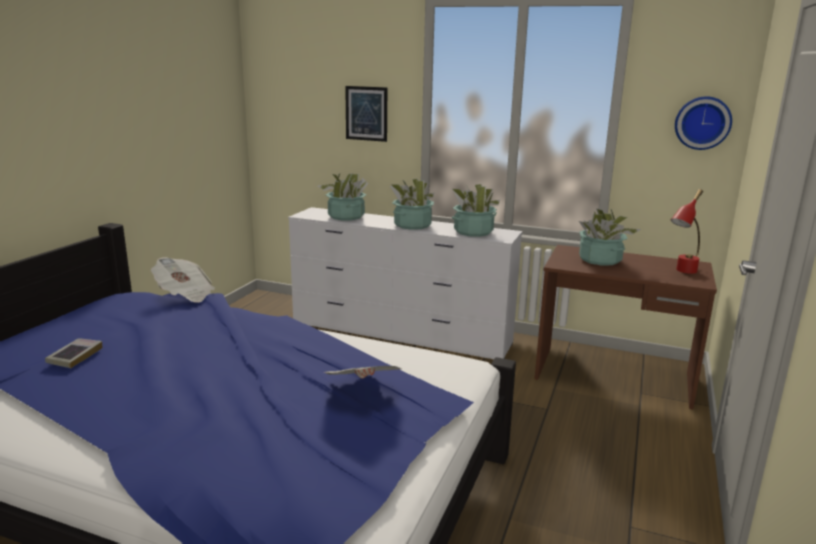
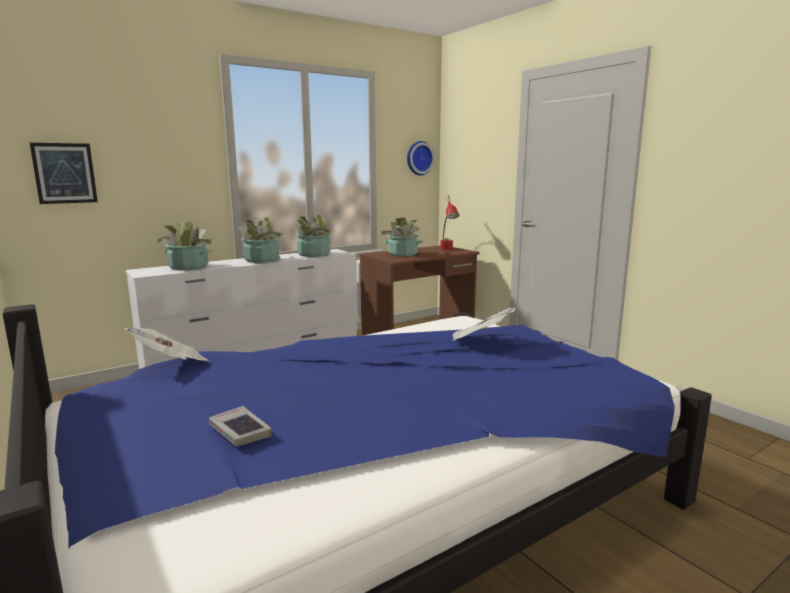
camera: 55 degrees left, 5 degrees down
picture [345,86,387,142] -> picture moved to [30,143,98,204]

